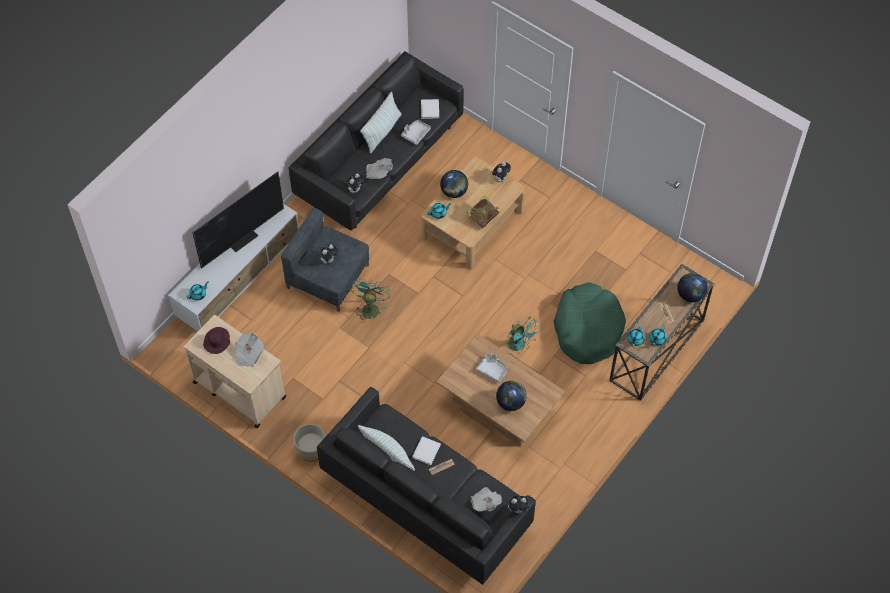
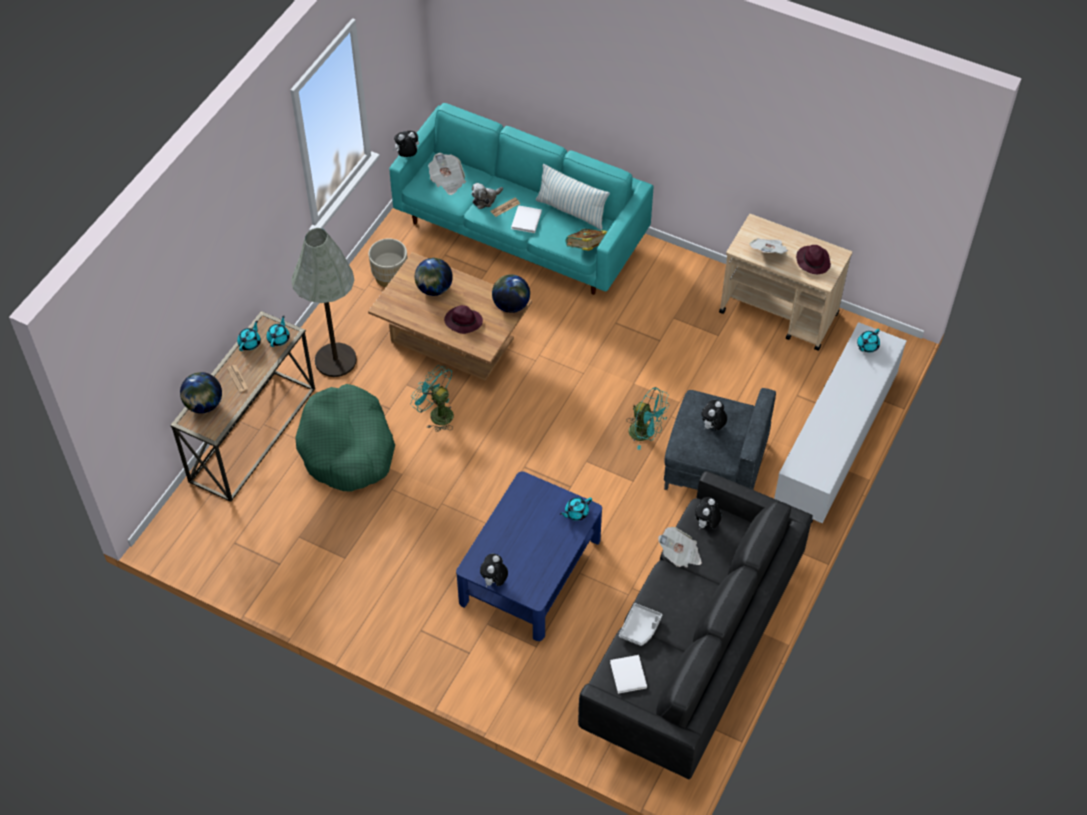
camera: 170 degrees right, 5 degrees down
television [192,171,284,268] -> none
beige planter [294,424,325,462] -> beige planter moved to [369,238,407,287]
black sofa [317,387,536,585] -> turquoise sofa [389,103,654,295]
turquoise fan [351,279,390,321] -> turquoise fan turned 60 degrees counterclockwise [626,387,670,450]
pillow [360,92,402,153] -> none
beige coffee table [421,157,525,269] -> blue coffee table [456,471,602,641]
globe [440,170,468,198] -> globe moved to [492,274,530,313]
book [466,196,499,228] -> book moved to [565,229,607,251]
grey tray [476,353,508,383] -> purple hat [444,305,483,334]
none -> grey floor lamp [291,228,357,377]
none -> plush toy [471,183,503,209]

